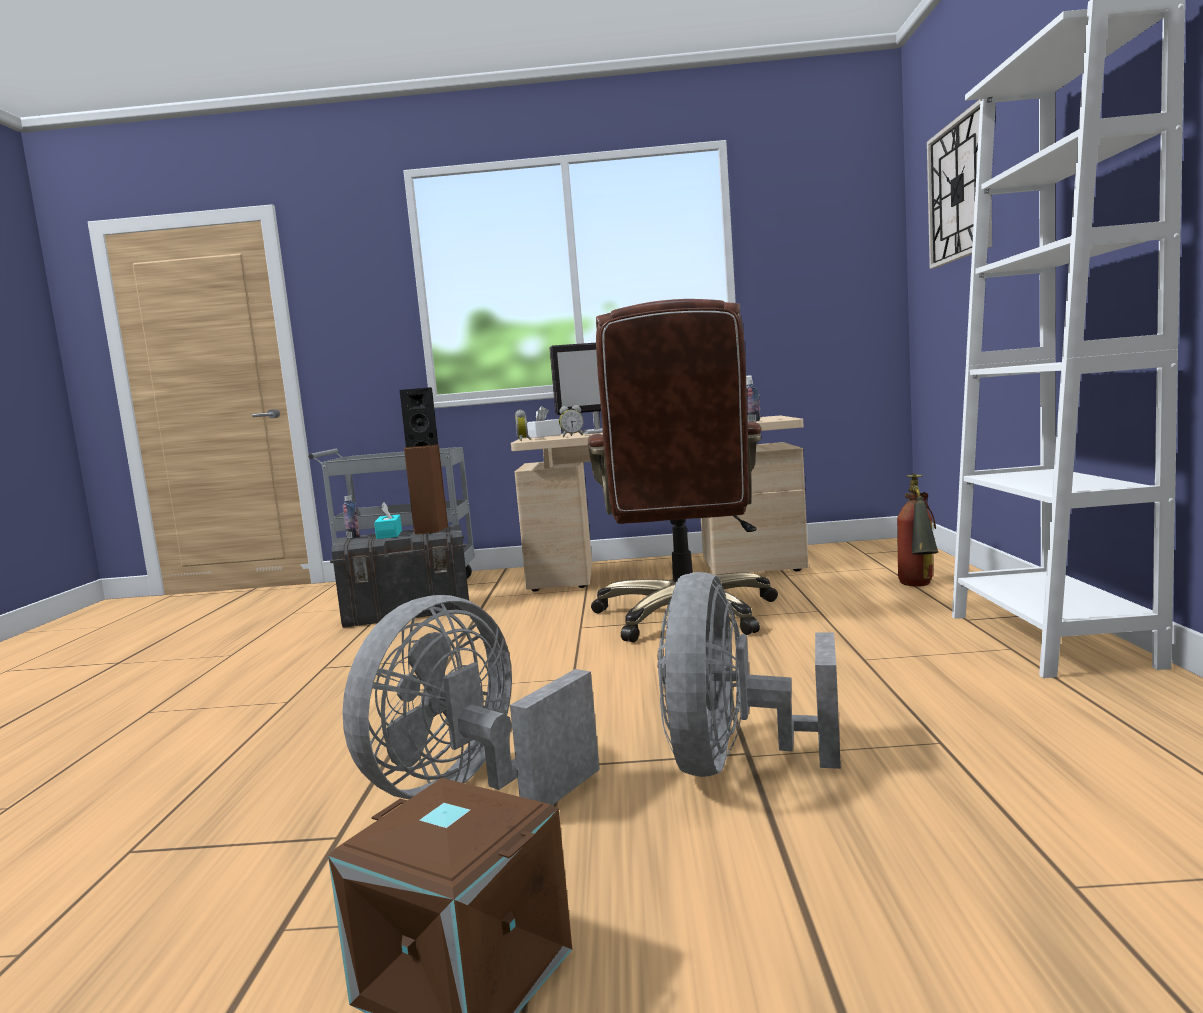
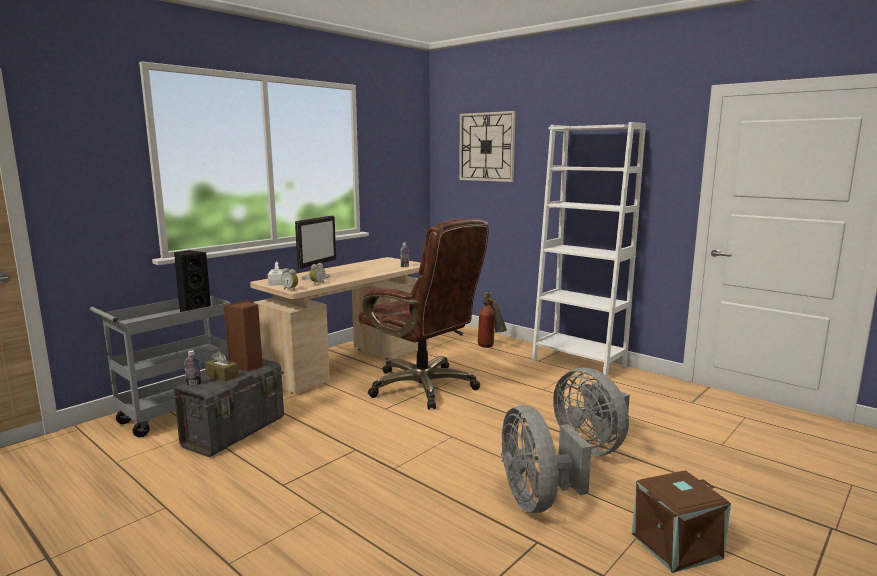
camera: 50 degrees left, 5 degrees up
turquoise tissue box [374,502,402,539] -> brown tissue box [205,351,239,381]

